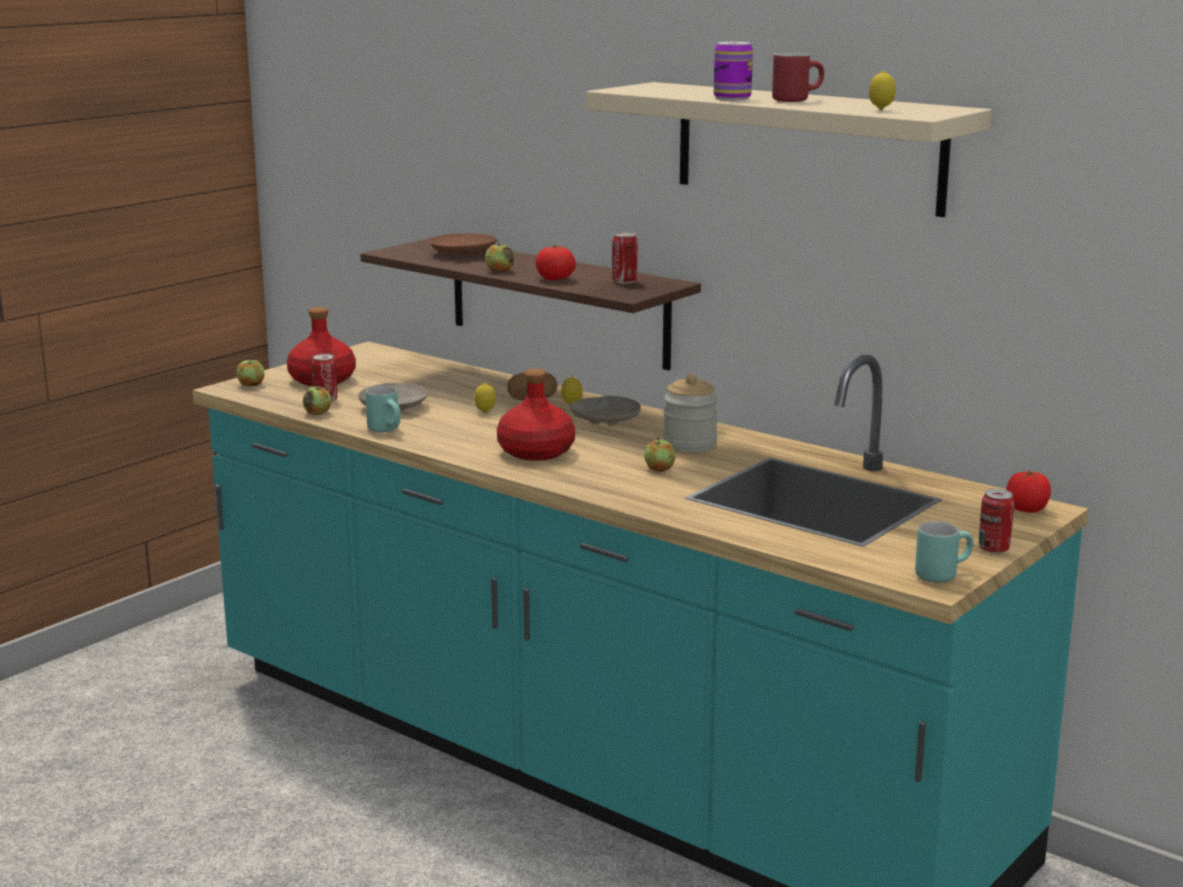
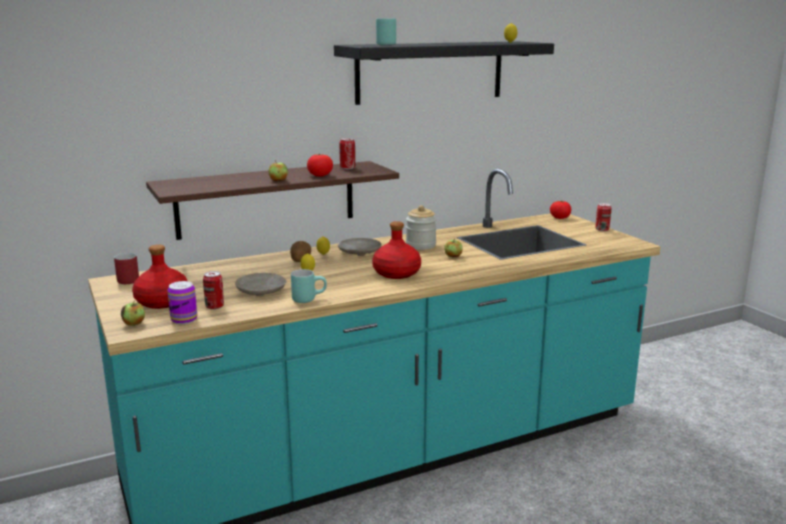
camera: 65 degrees left, 0 degrees up
apple [303,383,331,415] -> none
brown plate [430,233,496,257] -> none
beige shelf [586,82,992,217] -> black shelf [334,41,554,105]
can [714,42,753,100] -> can moved to [167,281,197,324]
red mug [772,53,824,102] -> red mug moved to [114,253,139,284]
turquoise mug [915,521,973,583] -> turquoise mug moved to [376,18,396,45]

